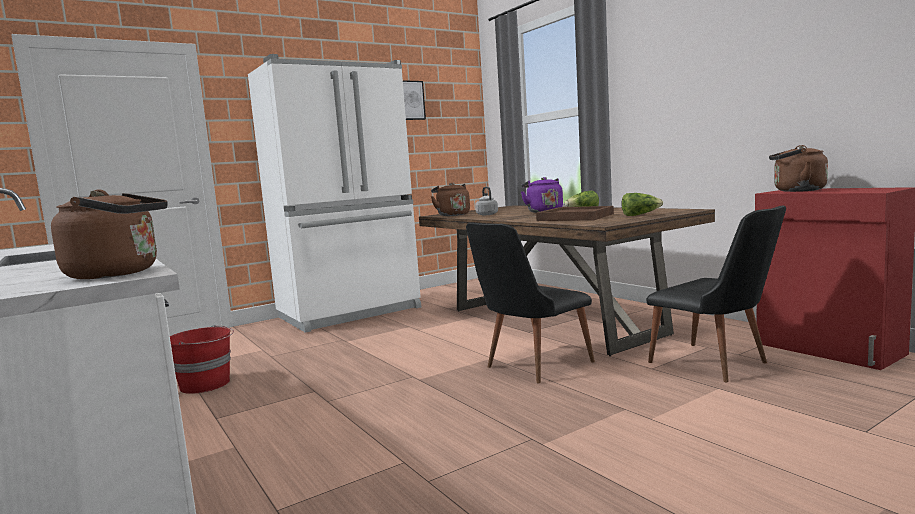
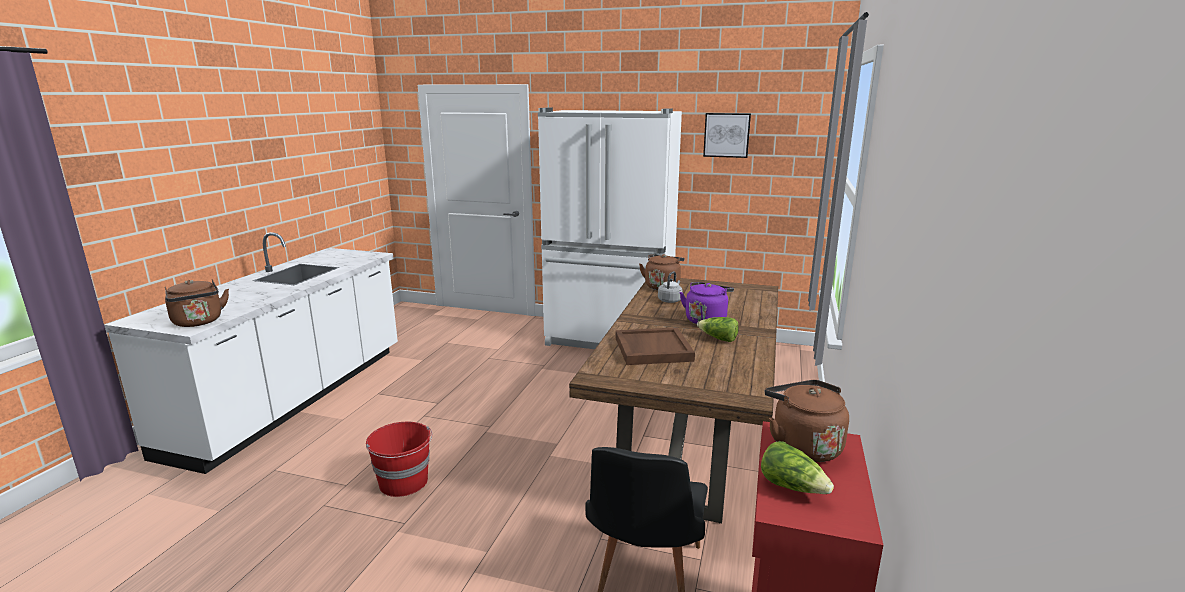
camera: 50 degrees right, 10 degrees up
red bucket [170,325,234,394] -> red bucket moved to [366,422,432,497]
black chair [466,223,595,383] -> none
lettuce [621,193,663,216] -> lettuce moved to [761,441,834,494]

